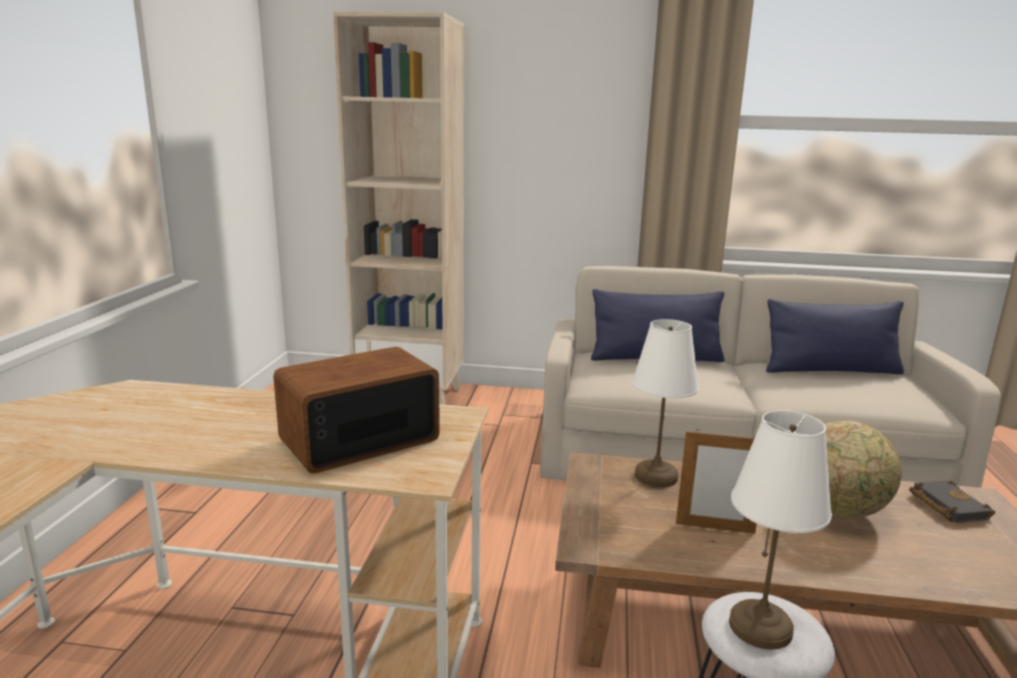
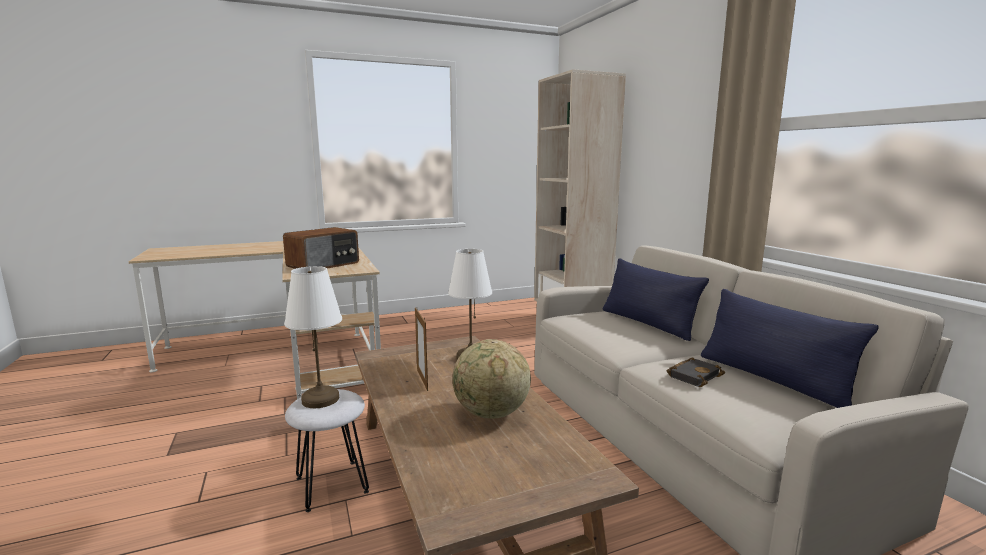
camera: 60 degrees right, 5 degrees down
radio [273,346,440,474] -> radio turned 105 degrees clockwise [283,227,359,269]
black book [909,480,995,523] -> black book moved to [667,357,725,387]

